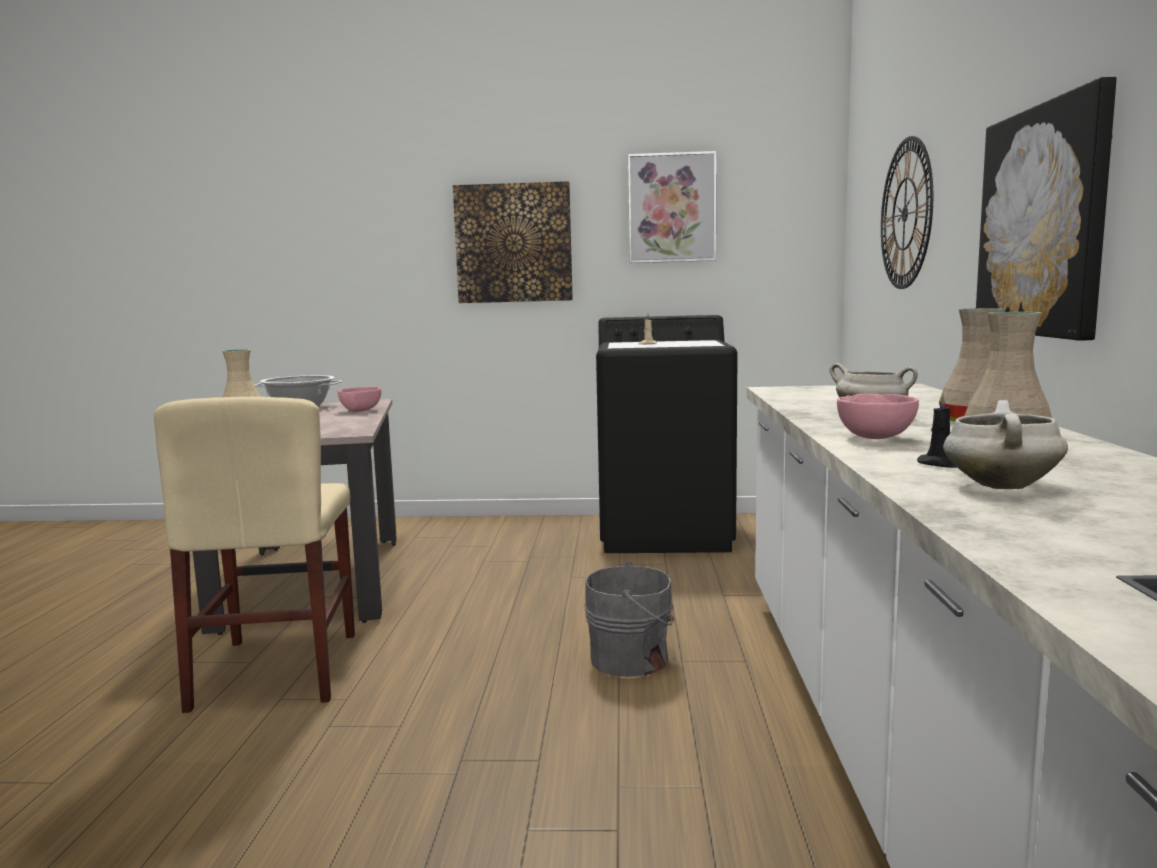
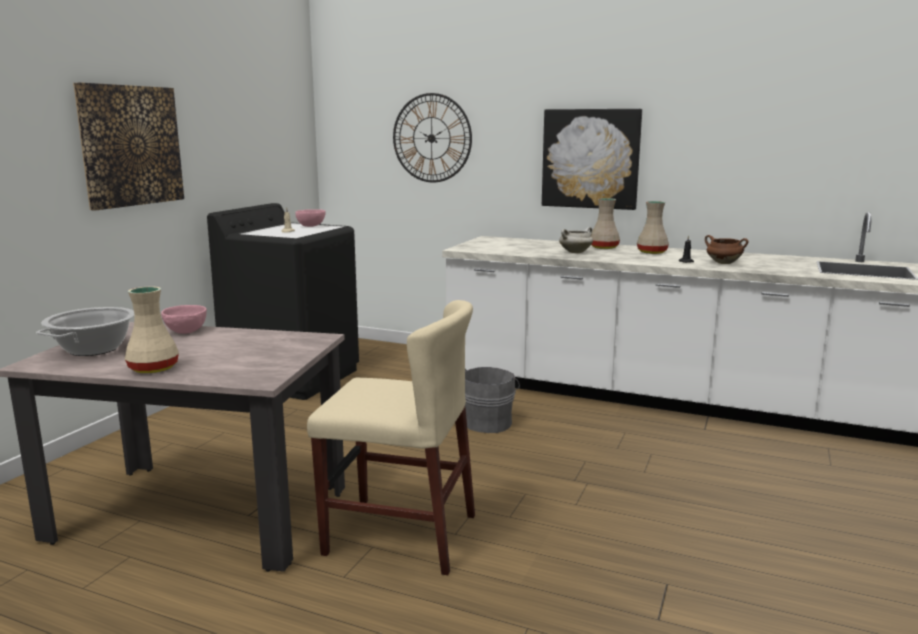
camera: 70 degrees left, 5 degrees up
picture [628,151,716,263] -> none
pink bowl [837,393,919,439] -> pink bowl moved to [295,209,326,227]
white cooking pot [943,400,1068,489] -> brown cooking pot [705,235,749,264]

